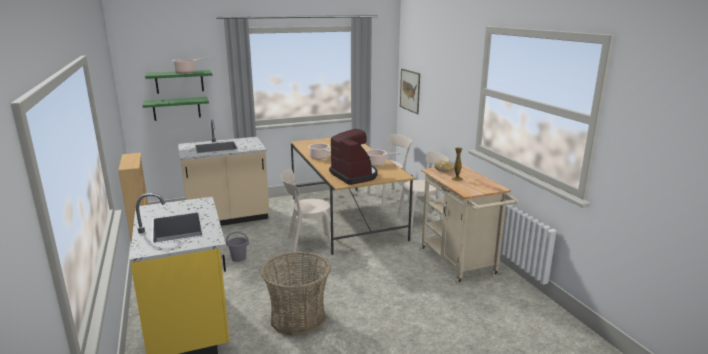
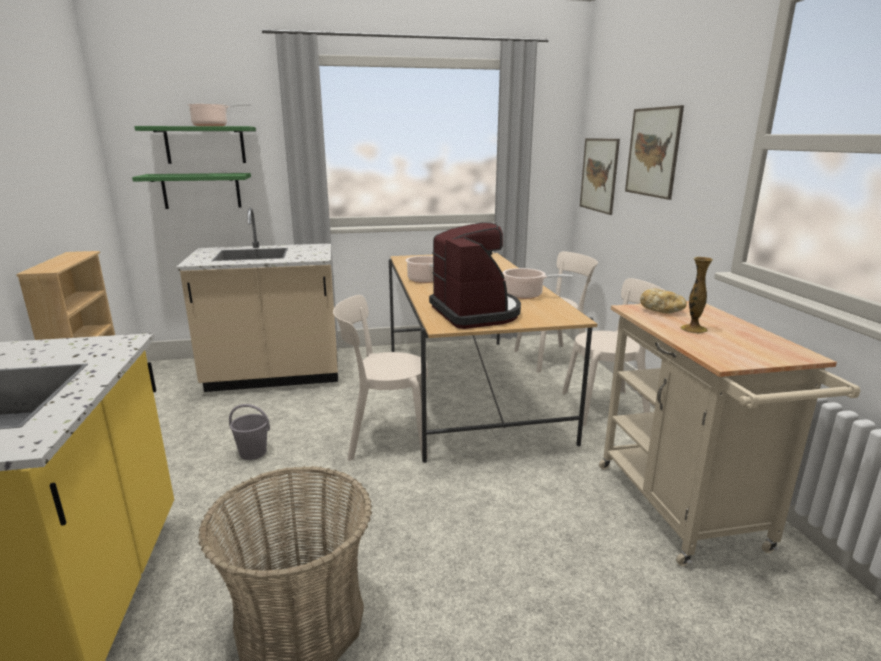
camera: 10 degrees right, 0 degrees up
none -> picture [625,105,684,200]

